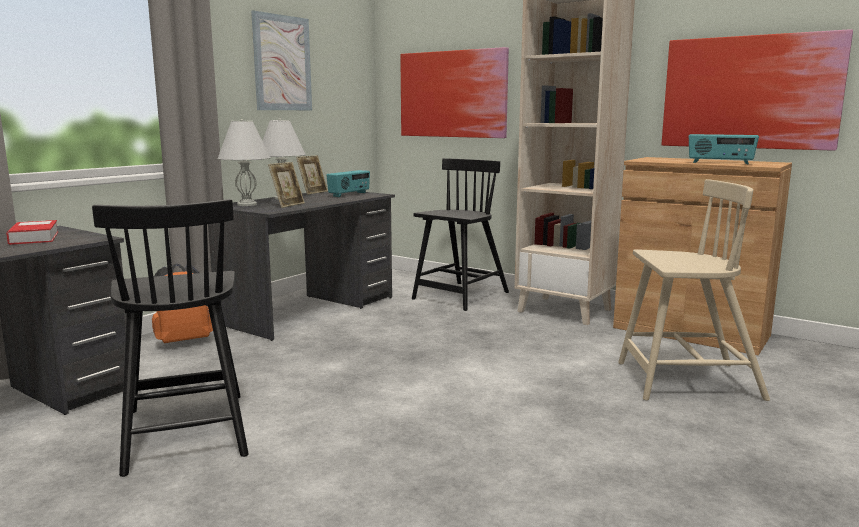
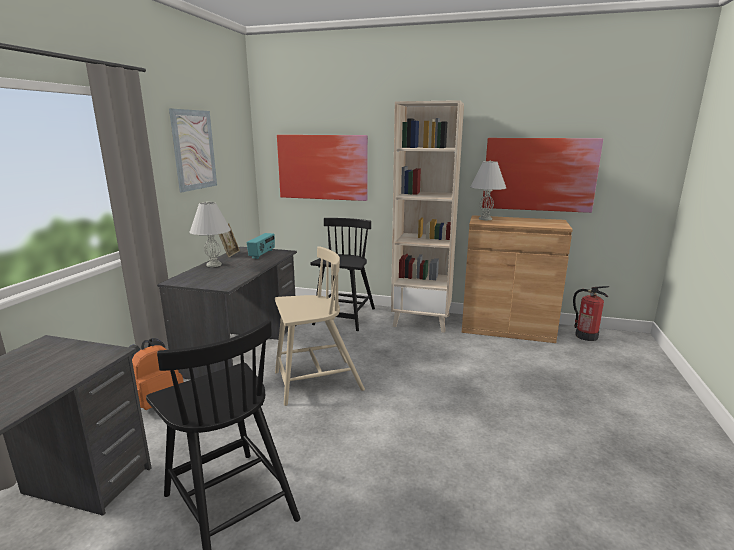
camera: 20 degrees left, 5 degrees up
book [6,220,58,245] -> none
white table lamp [217,119,271,206] -> white table lamp moved to [470,160,506,220]
picture frame [268,162,305,208] -> none
beige chair [618,179,770,401] -> beige chair moved to [275,246,365,406]
radio [689,134,759,164] -> none
none -> fire extinguisher [573,286,610,341]

